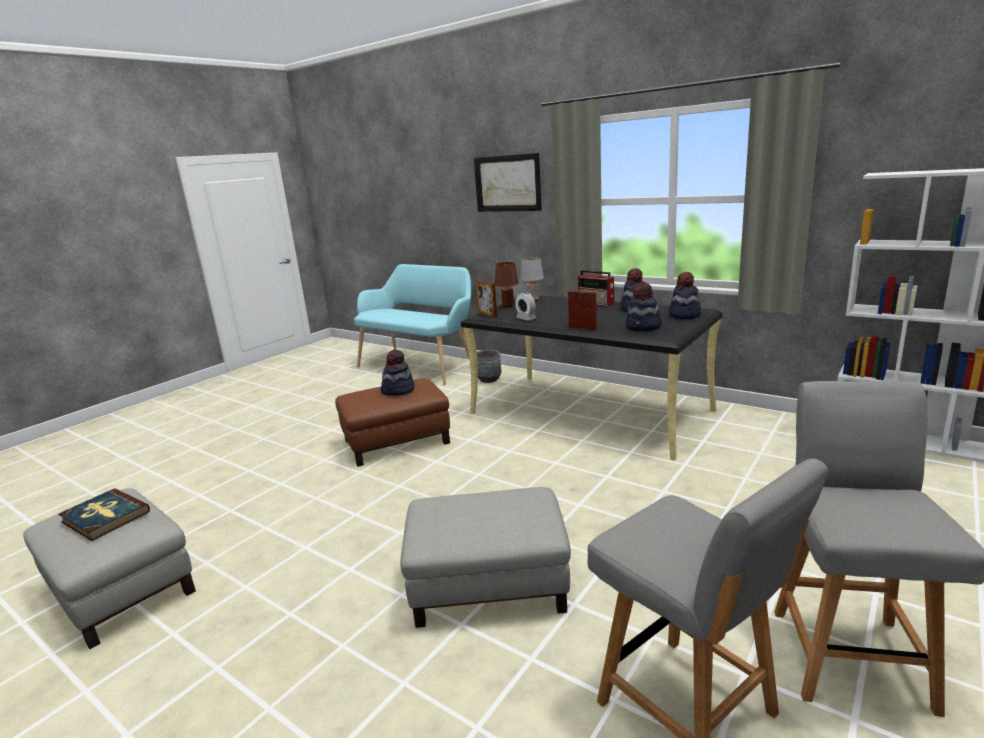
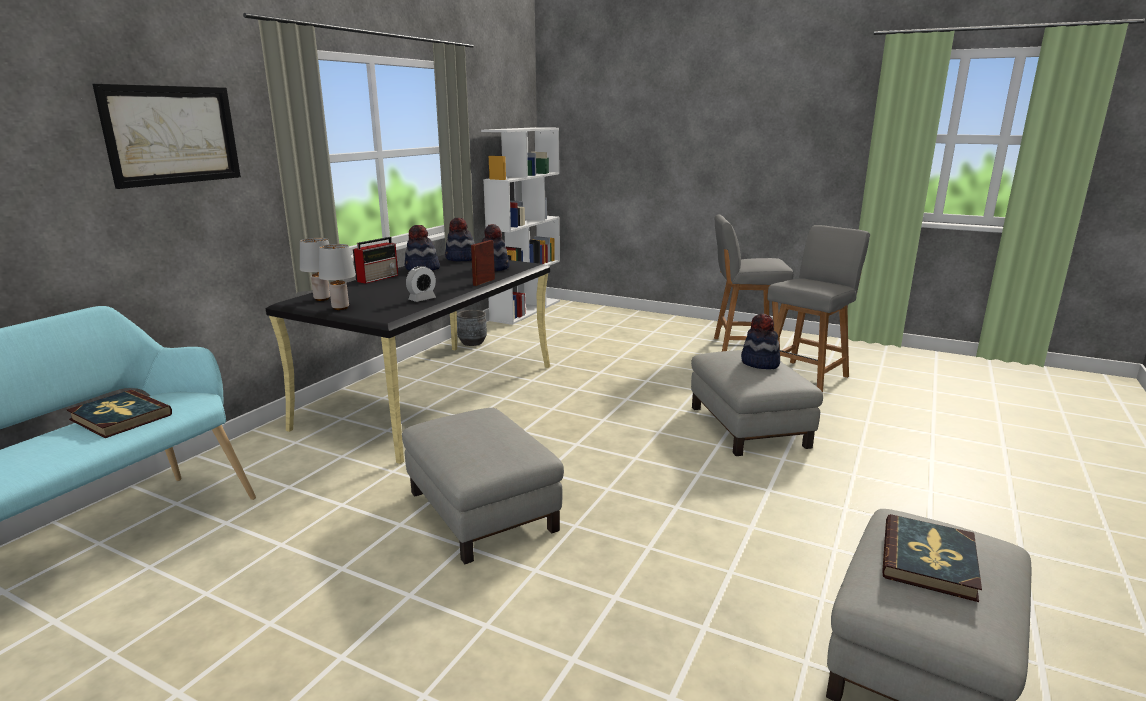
camera: 100 degrees left, 0 degrees up
brown ottoman [335,378,450,467] -> grey ottoman [402,408,564,564]
hat [381,350,414,396] -> hat moved to [741,313,780,369]
picture frame [476,281,498,317] -> none
grey planter [477,350,501,383] -> grey planter moved to [457,310,487,346]
brown table lamp [495,262,519,307] -> grey table lamp [319,244,356,310]
none -> book [66,390,172,438]

